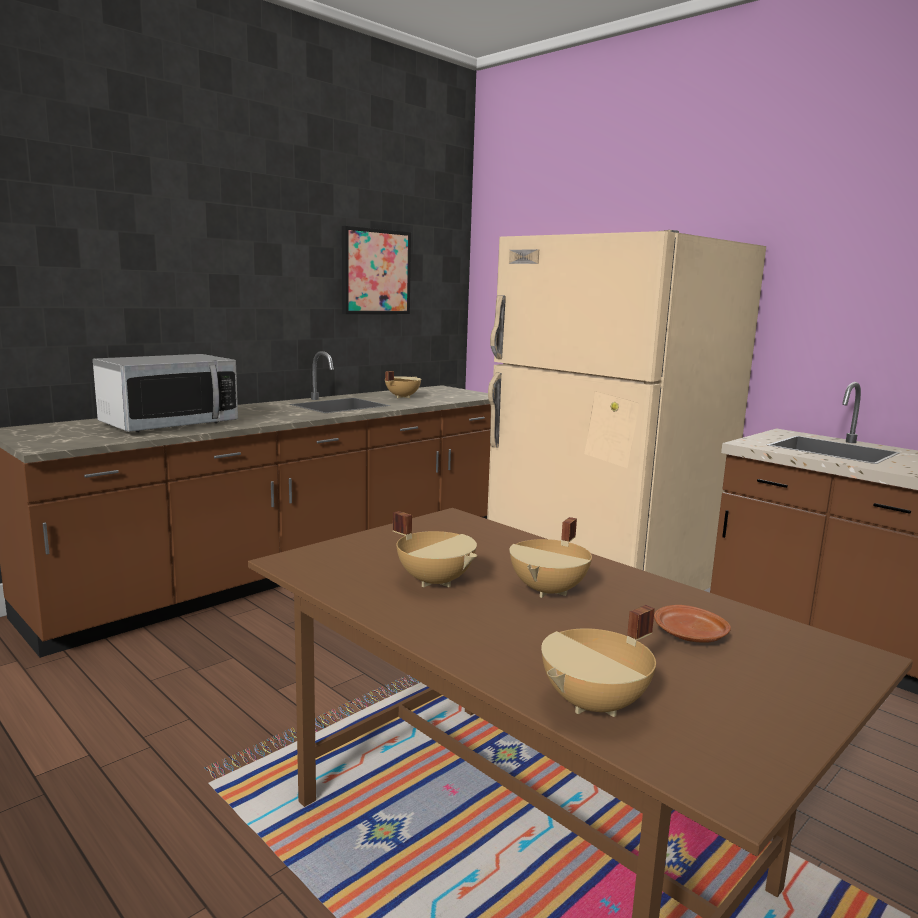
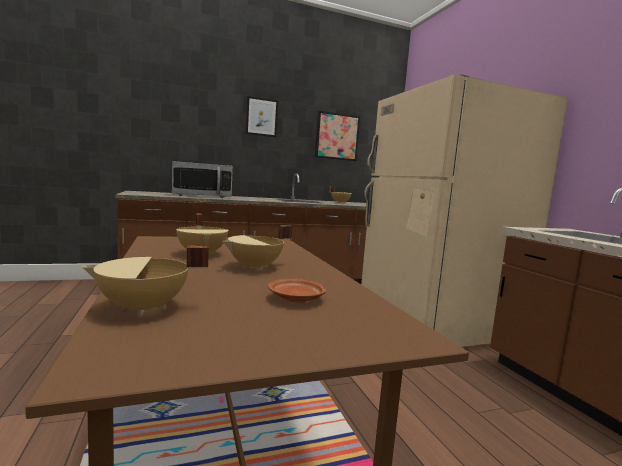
camera: 25 degrees right, 5 degrees down
none -> picture [245,96,278,137]

